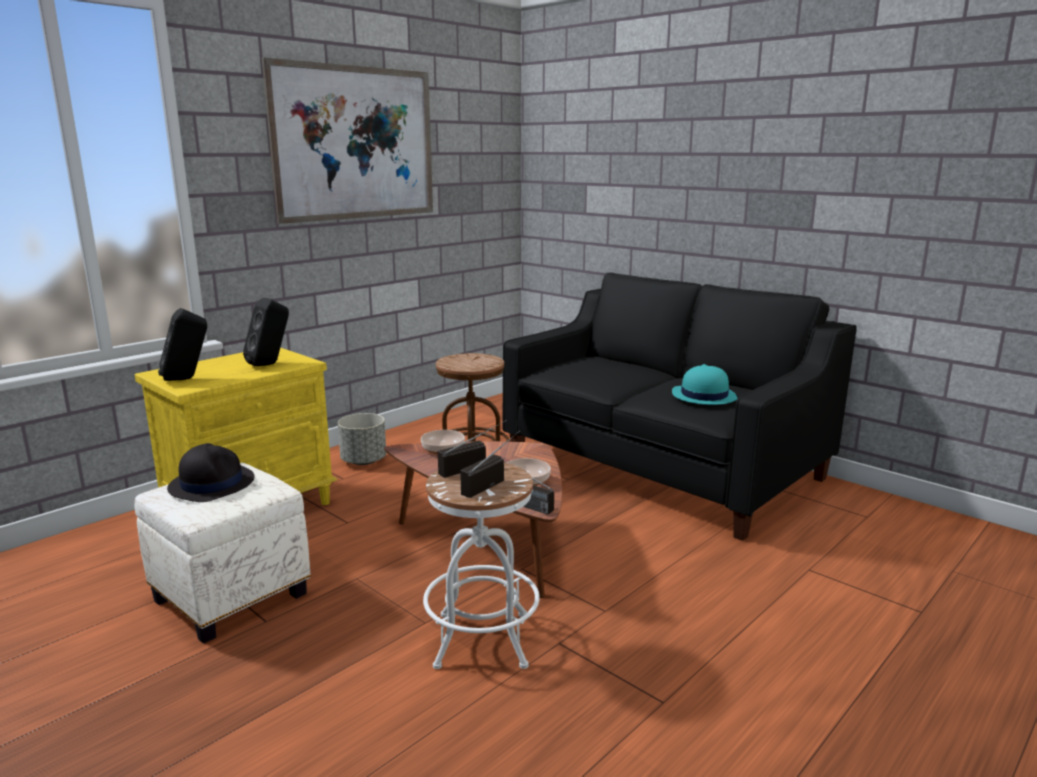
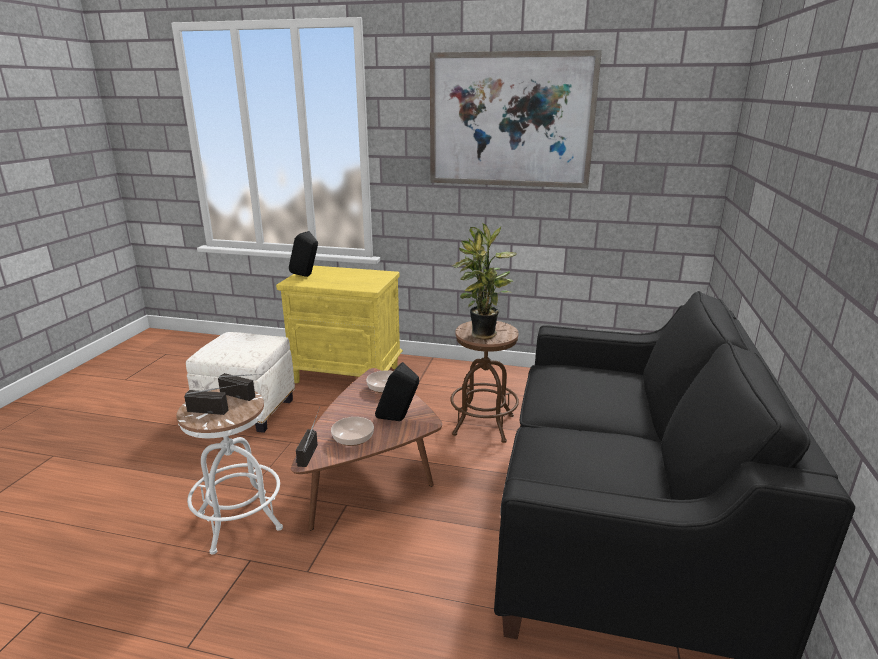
camera: 60 degrees right, 5 degrees up
black hat [167,443,255,502] -> none
black speaker [243,298,289,366] -> black speaker moved to [375,362,419,421]
grey planter [338,413,386,465] -> none
turquoise hat [672,364,737,405] -> none
none -> potted plant [451,223,517,340]

